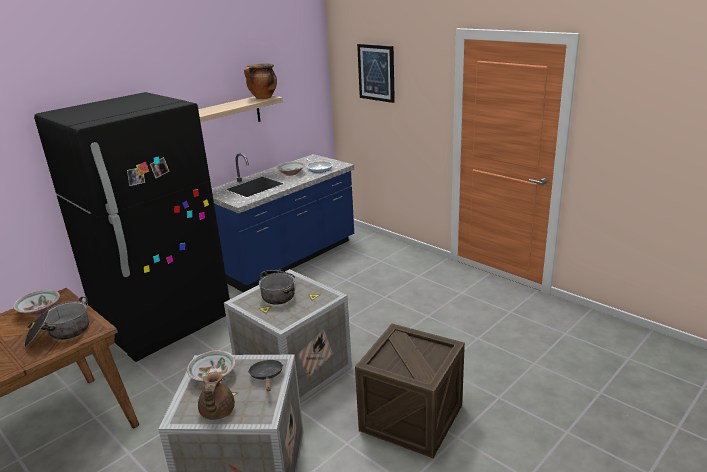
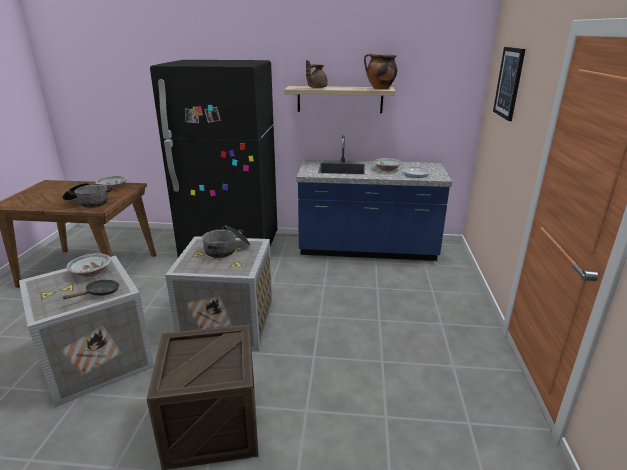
camera: 50 degrees right, 0 degrees up
brown teapot [198,373,235,420] -> brown teapot moved to [306,60,328,88]

